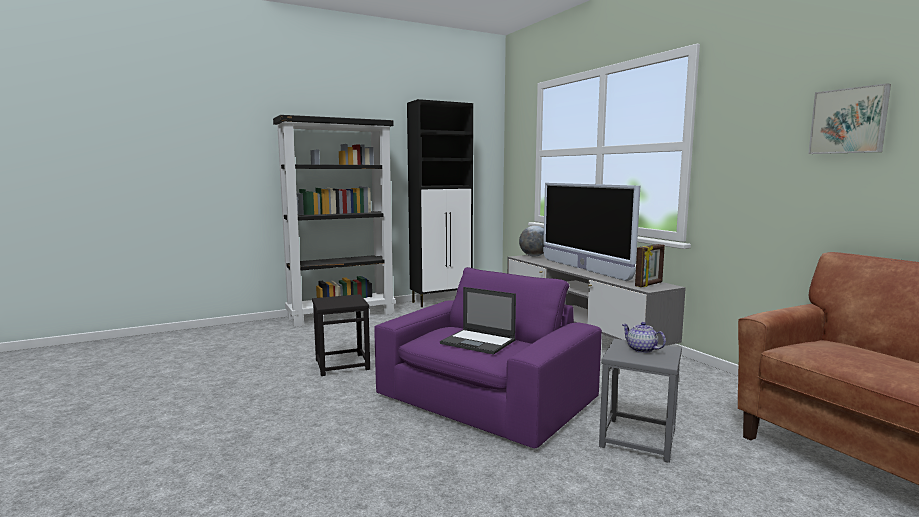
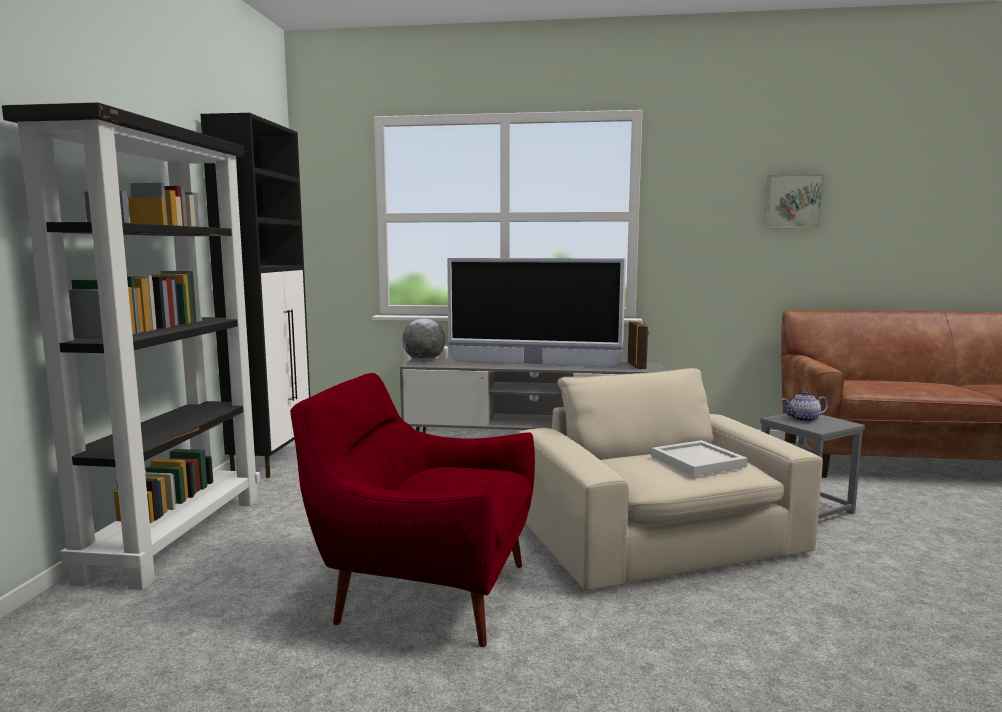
camera: 55 degrees left, 0 degrees up
black stool [312,294,370,376] -> red armchair [290,373,535,647]
purple armchair [374,267,602,448] -> beige armchair [518,368,823,590]
laptop [440,287,516,355] -> white tray [651,440,747,477]

